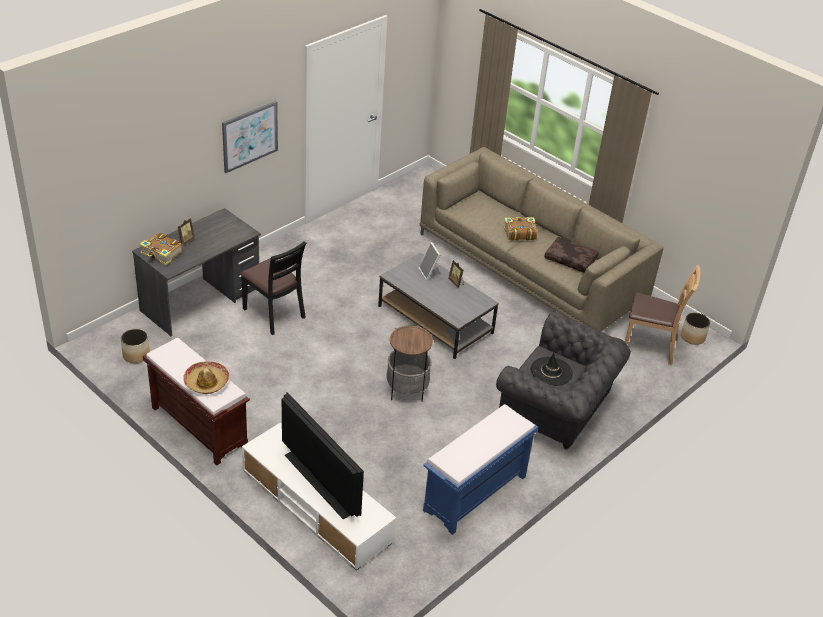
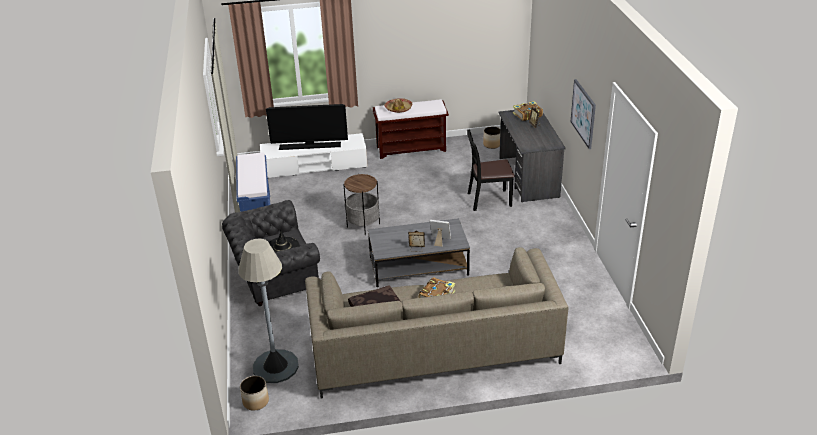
camera: 130 degrees right, 5 degrees down
brown chair [625,265,700,365] -> grey floor lamp [238,239,299,383]

